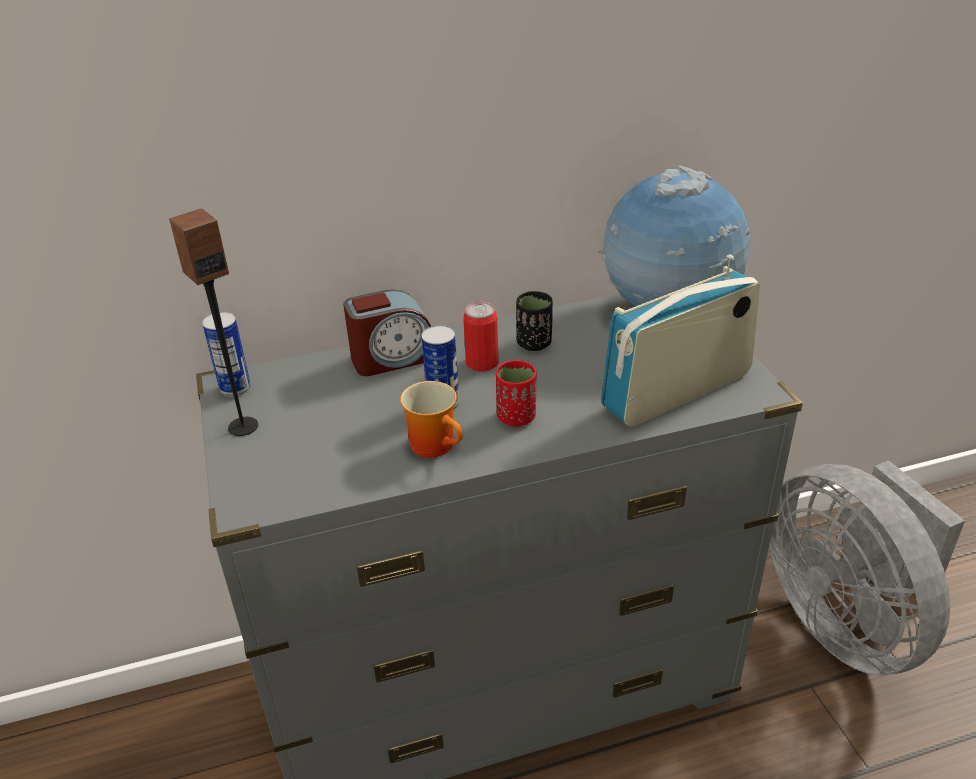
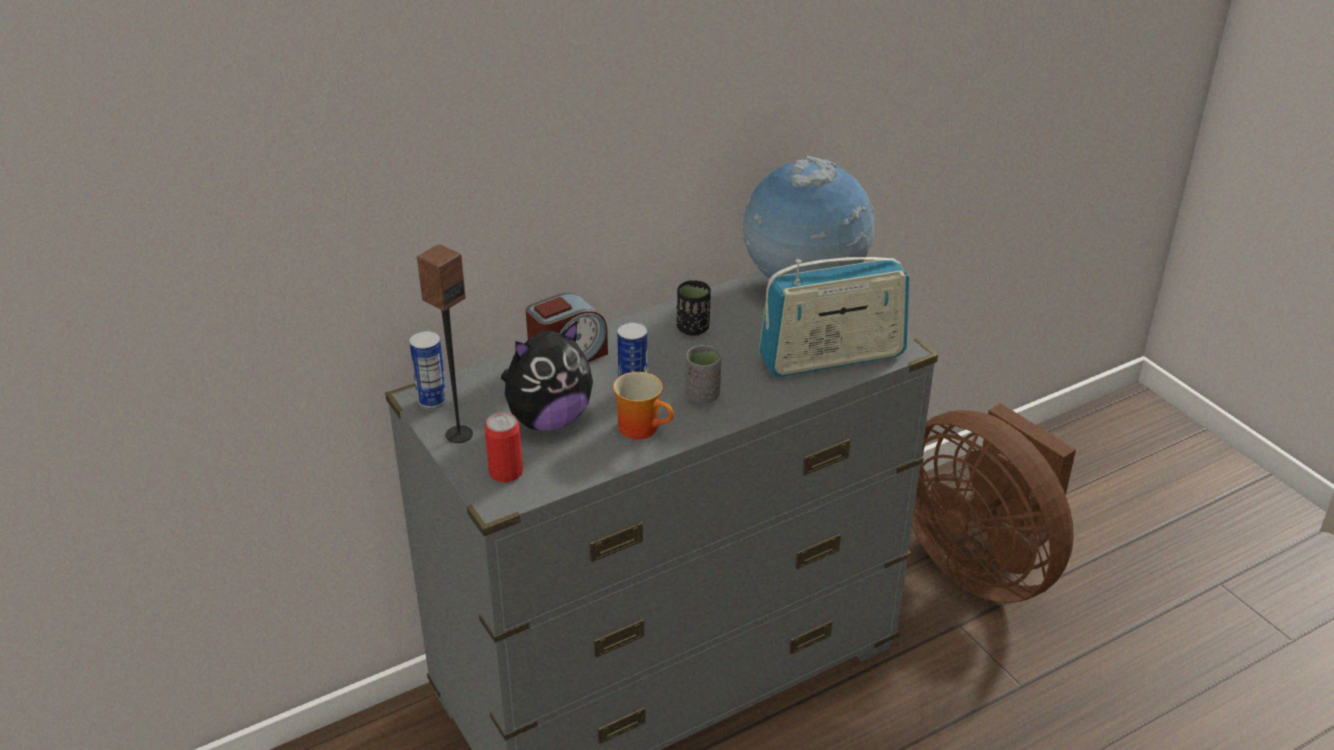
camera: 15 degrees left, 0 degrees up
can [463,302,499,372] -> can moved to [485,412,523,483]
red cup [496,360,537,427] -> grey cup [685,345,721,404]
radio [601,255,760,427] -> radio turned 150 degrees counterclockwise [759,257,909,377]
grey fan [769,461,965,676] -> brown fan [912,403,1076,603]
none -> plush toy [501,320,593,430]

